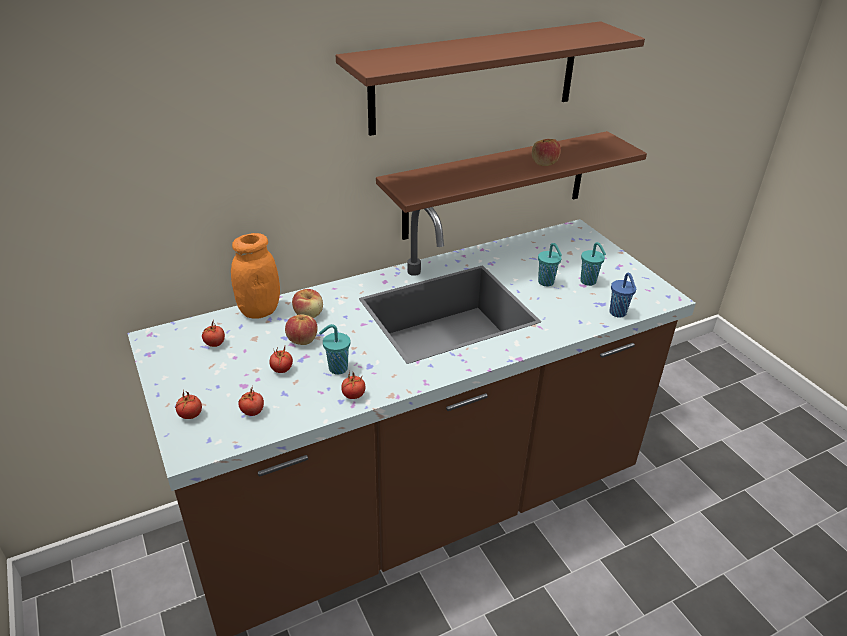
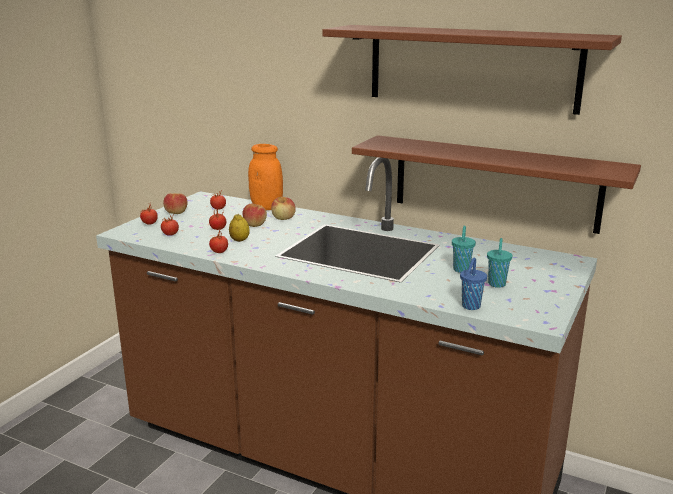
camera: 55 degrees right, 15 degrees down
turquoise cup [319,324,350,375] -> lemon [229,214,250,242]
apple [532,139,561,166] -> apple moved to [163,193,187,214]

